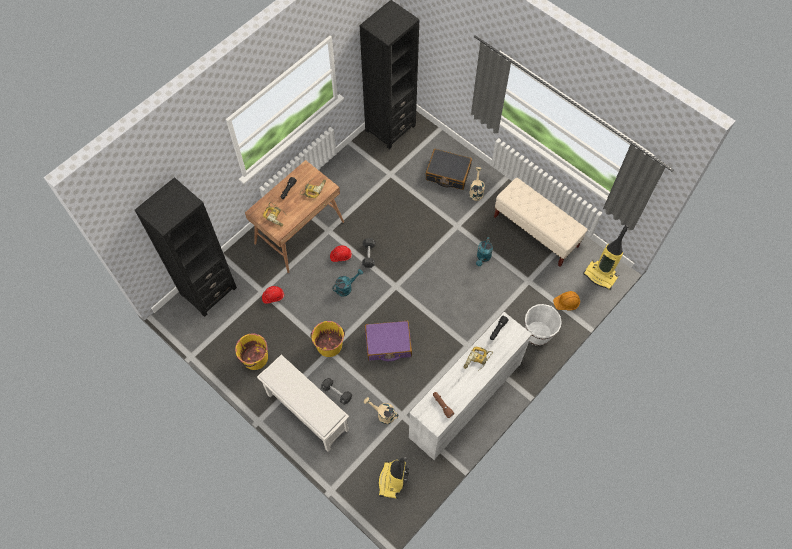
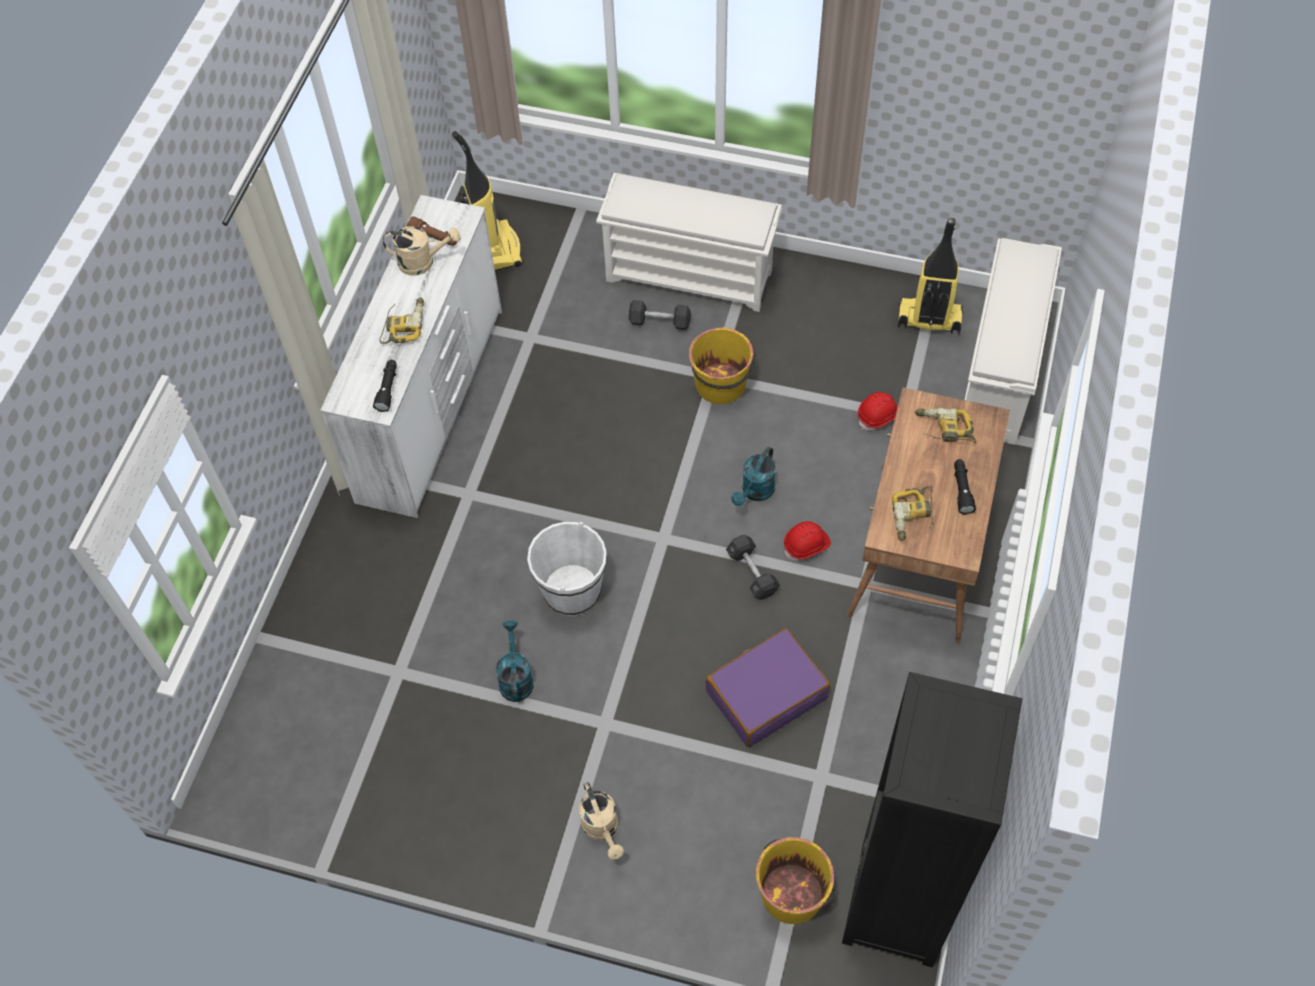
camera: 155 degrees right, 5 degrees down
black bookcase [135,177,237,317] -> white shoe rack [965,238,1062,445]
yellow bucket [235,334,268,370] -> yellow bucket moved to [756,837,836,924]
beige watering can [364,397,399,424] -> beige watering can moved to [383,226,461,276]
purple suitcase [365,321,412,361] -> purple suitcase moved to [706,628,830,747]
black suitcase [426,149,472,190] -> none
beige bench [494,178,587,267] -> none
white bucket [525,304,562,346] -> white bucket moved to [527,522,607,616]
orange hard hat [553,291,580,311] -> none
vacuum cleaner [583,224,629,290] -> vacuum cleaner moved to [898,218,963,334]

